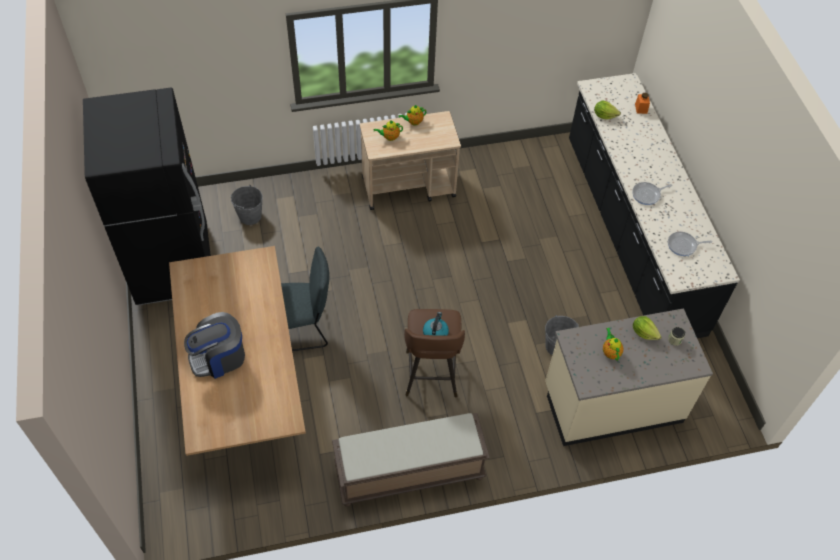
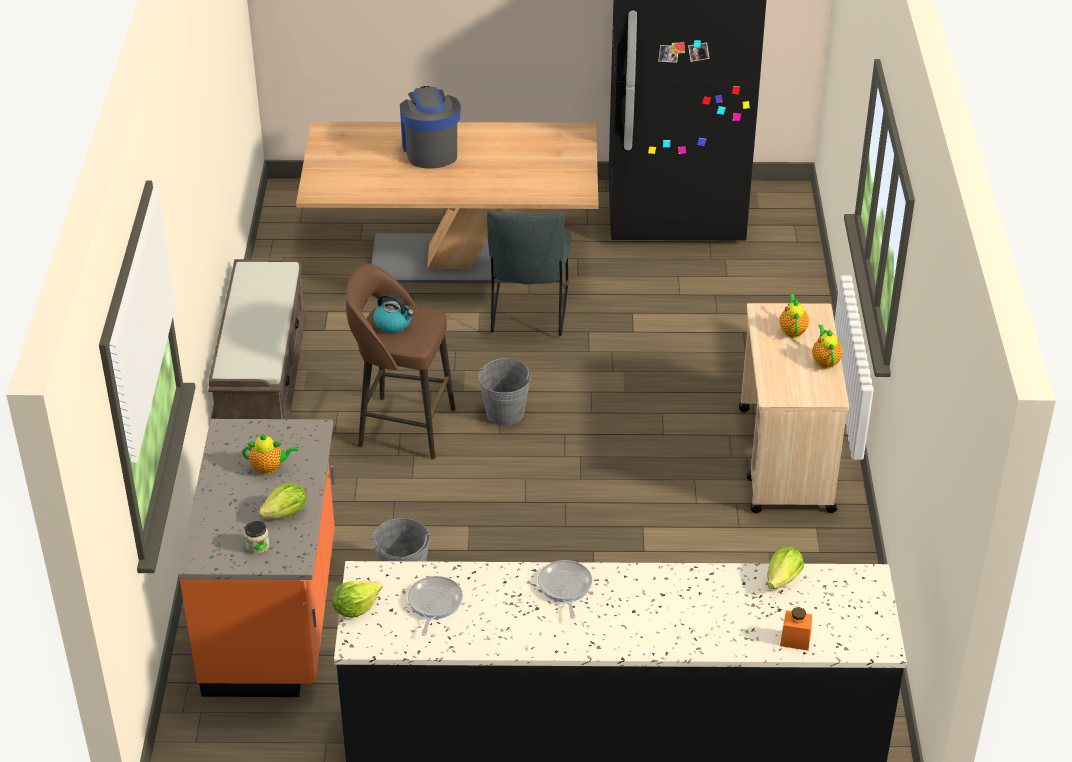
camera: 105 degrees right, 15 degrees down
grey bucket [231,185,263,225] -> grey bucket moved to [478,358,531,426]
beige counter [545,309,713,446] -> orange counter [179,419,335,697]
none -> lettuce [332,581,382,618]

